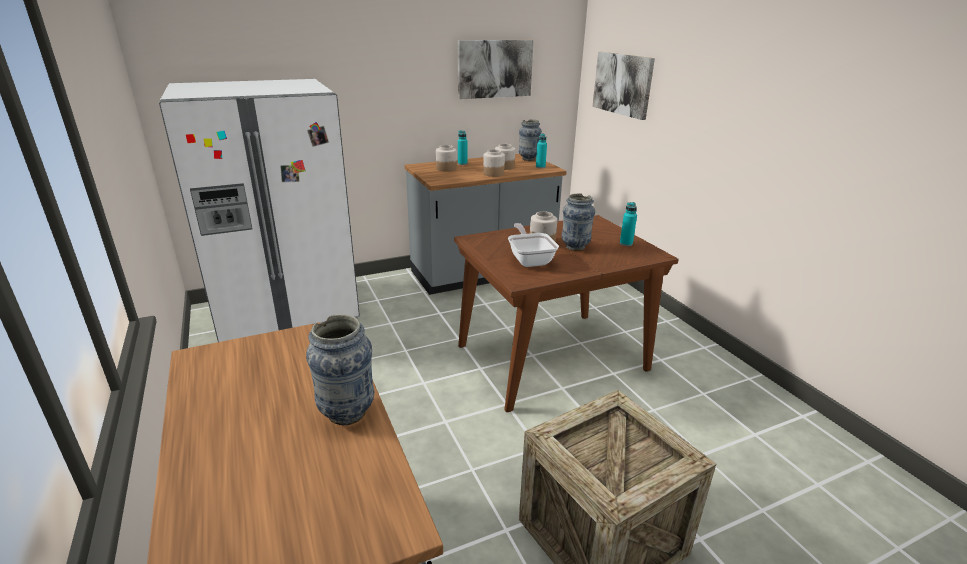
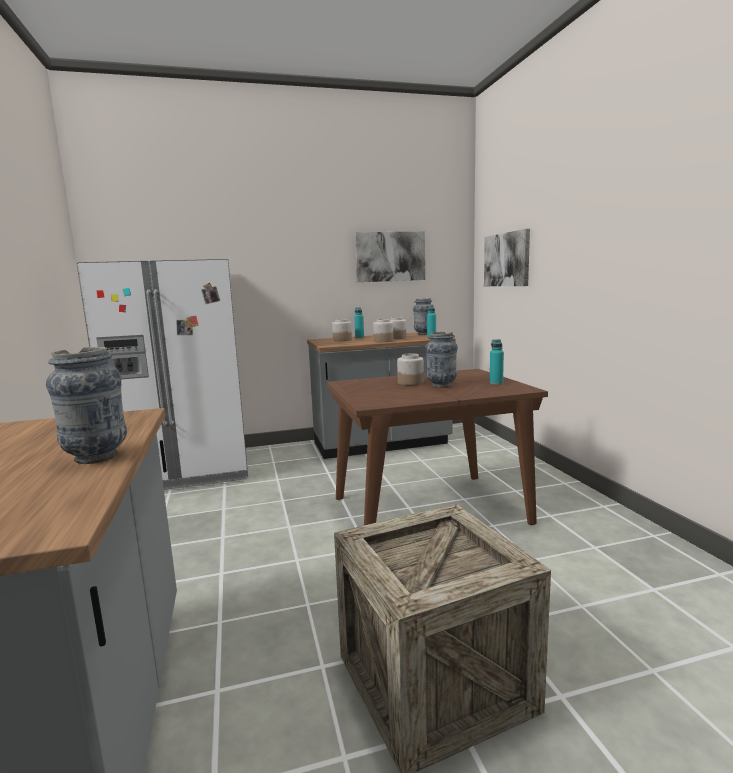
camera: 10 degrees right, 15 degrees down
frying pan [508,223,559,267] -> none

